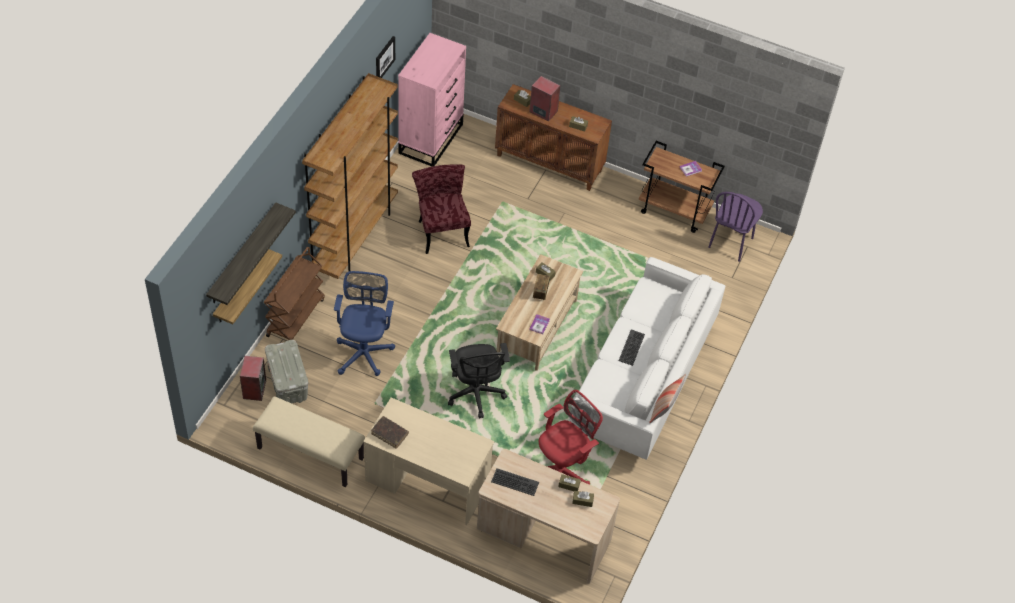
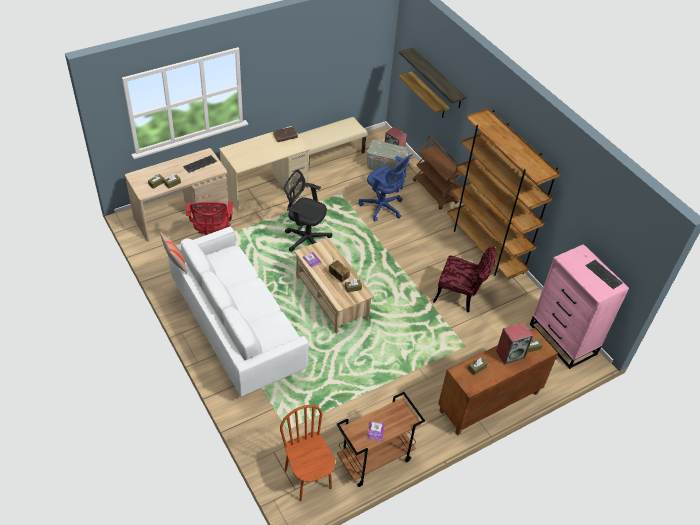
camera: 125 degrees right, 5 degrees down
picture [376,36,395,78] -> none
keyboard [619,329,645,366] -> keyboard moved to [585,260,623,289]
purple chair [709,192,763,262] -> brown chair [280,405,335,501]

